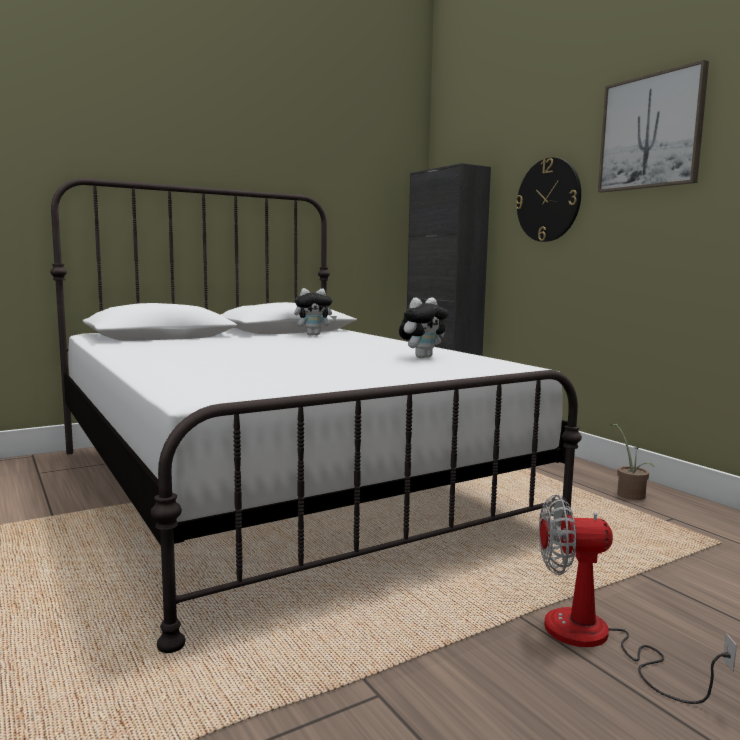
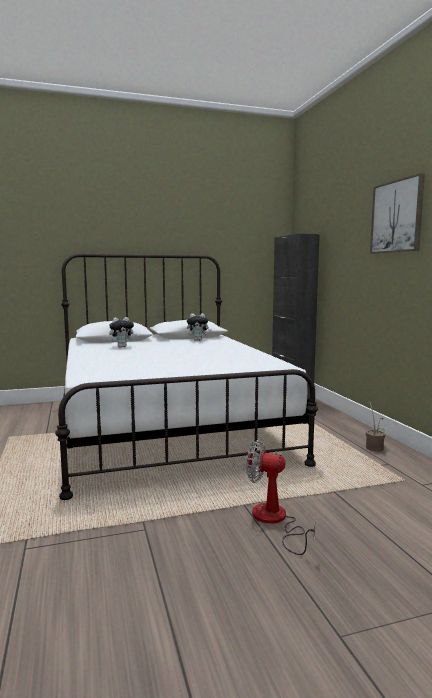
camera: 15 degrees right, 0 degrees up
plush toy [399,297,449,358] -> plush toy moved to [109,317,137,347]
wall clock [515,158,581,242] -> none

